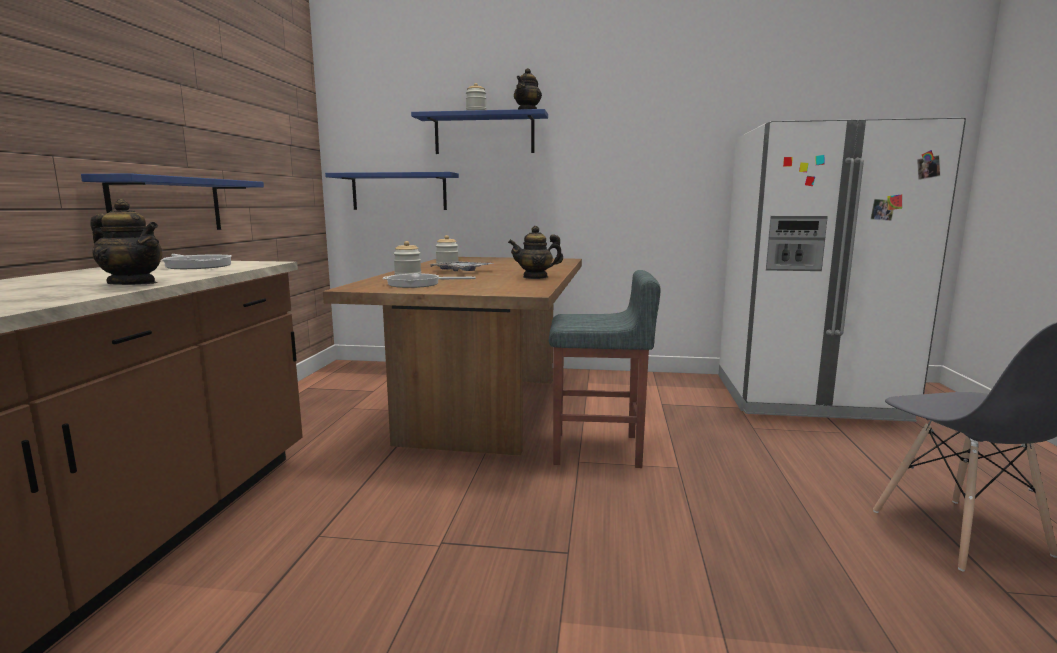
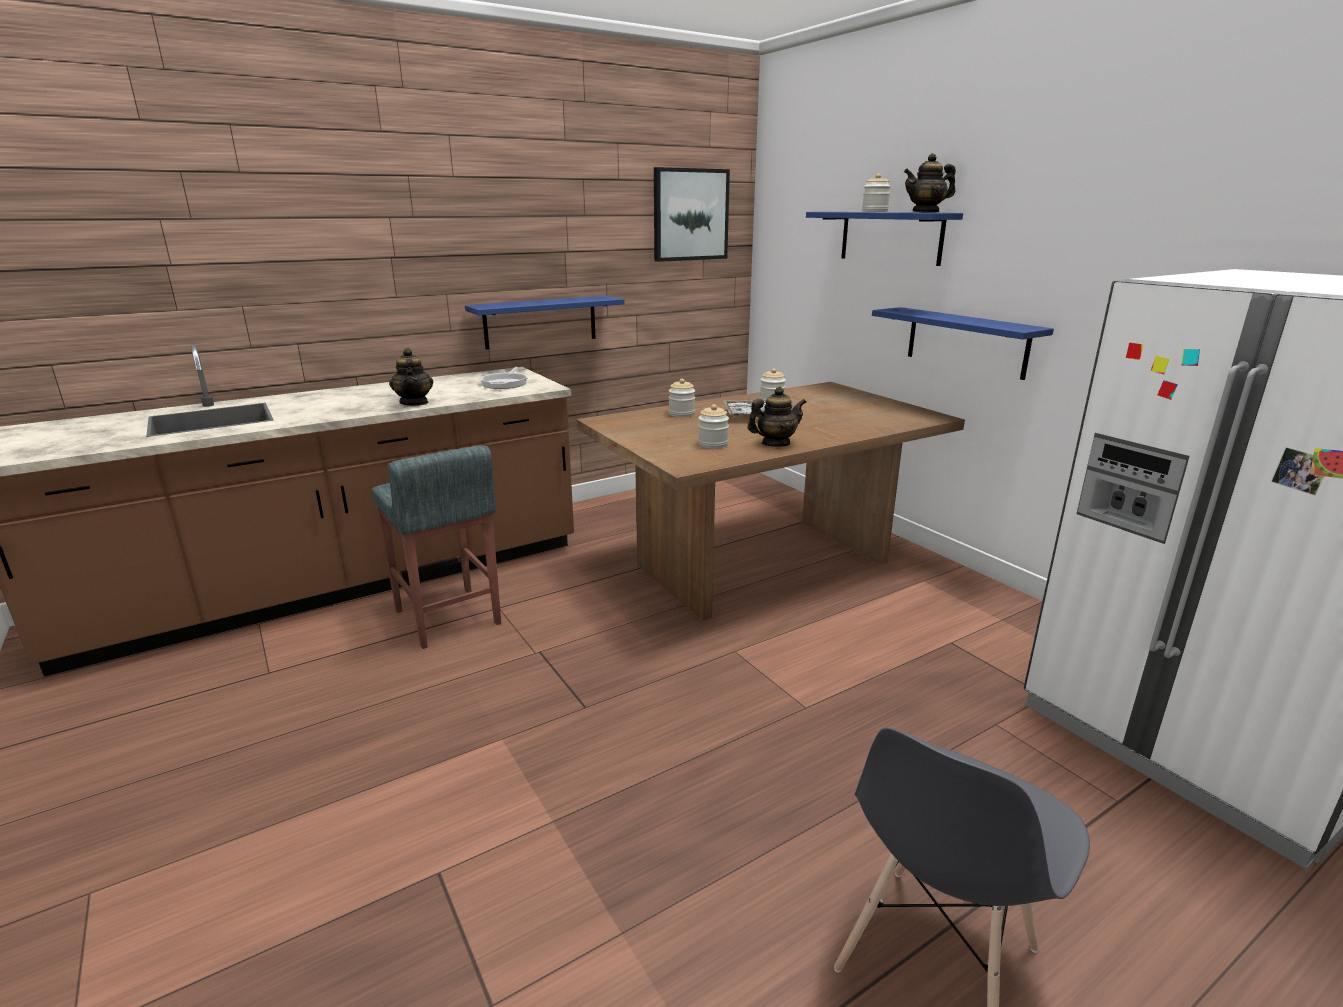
camera: 50 degrees right, 10 degrees up
blue shelf [325,172,459,210] -> blue shelf moved to [872,307,1054,380]
frying pan [382,273,476,288] -> none
teapot [508,226,563,279] -> teapot turned 120 degrees clockwise [748,386,806,447]
grey stool [549,270,661,468] -> grey stool moved to [371,445,501,649]
none -> picture [654,167,730,262]
none -> jar [698,404,729,449]

